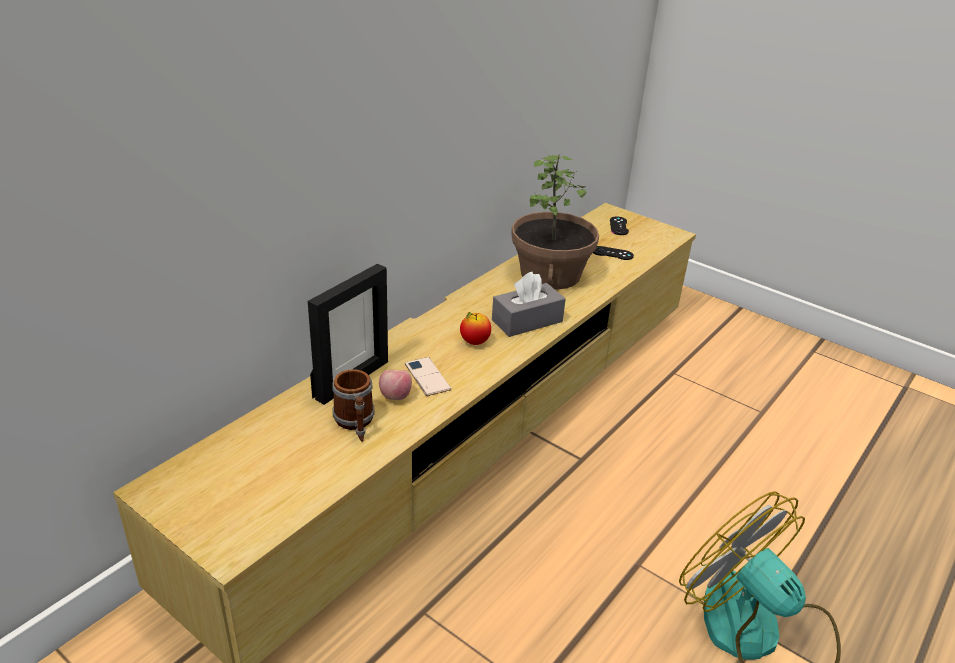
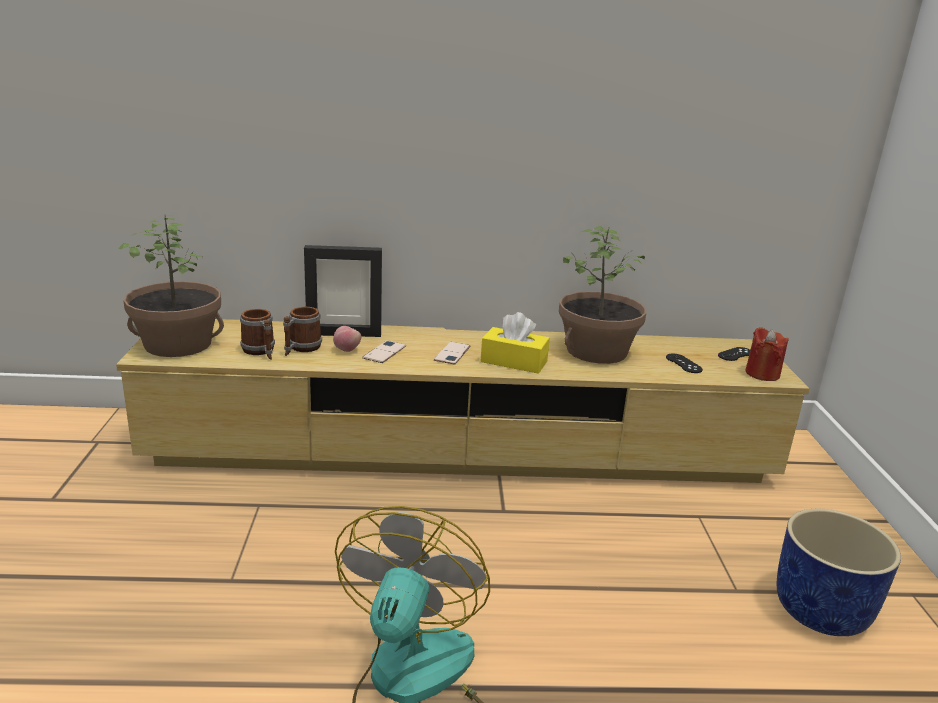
camera: 50 degrees right, 10 degrees down
apple [460,312,491,345] -> phone [434,342,470,365]
grey tissue box [492,272,566,337] -> yellow tissue box [481,312,550,374]
none -> potted plant [118,215,224,357]
none -> mug [240,309,275,360]
none -> red candle [745,327,789,381]
none -> blue planter [777,509,901,636]

